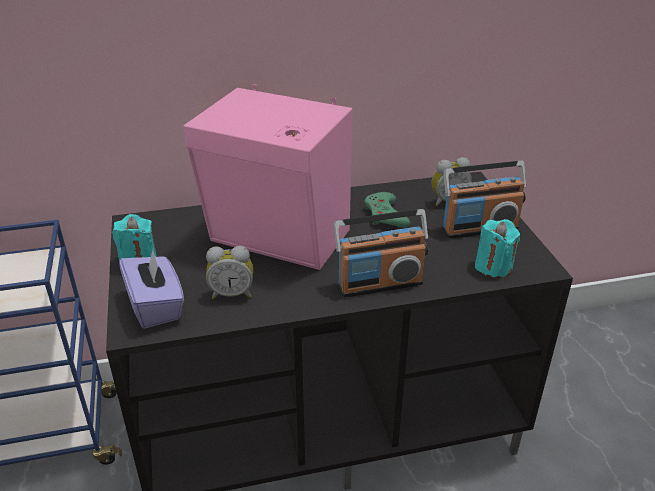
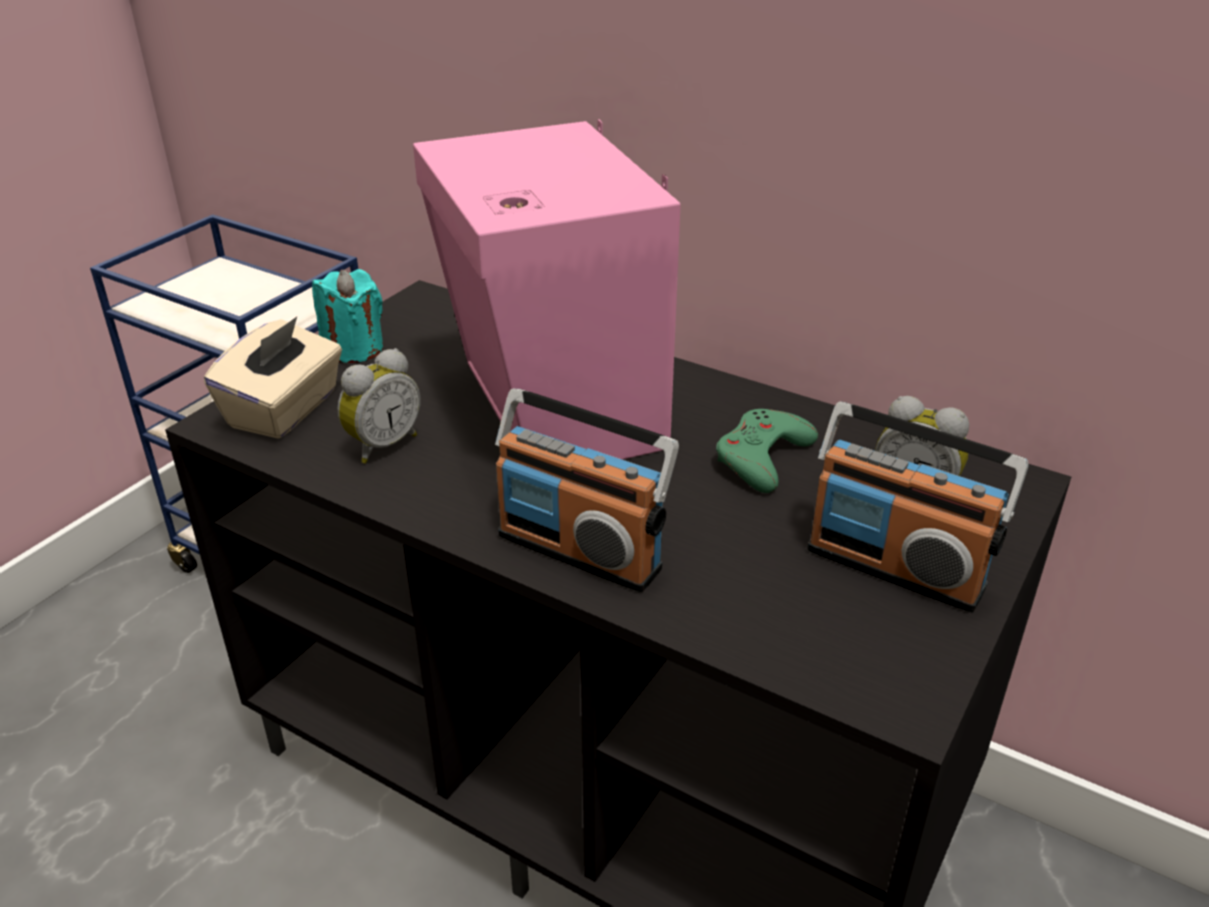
camera: 45 degrees right, 0 degrees up
purple tissue box [119,250,184,329] -> beige tissue box [204,317,342,439]
alarm clock [206,246,253,299] -> alarm clock turned 90 degrees counterclockwise [338,348,420,463]
turquoise candle [475,219,520,278] -> none

